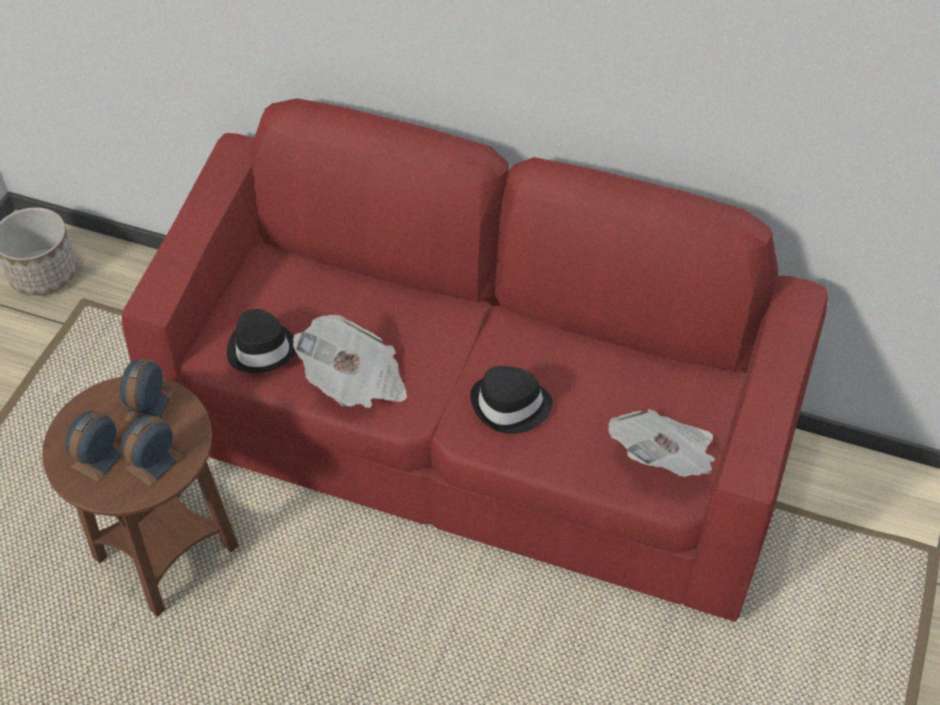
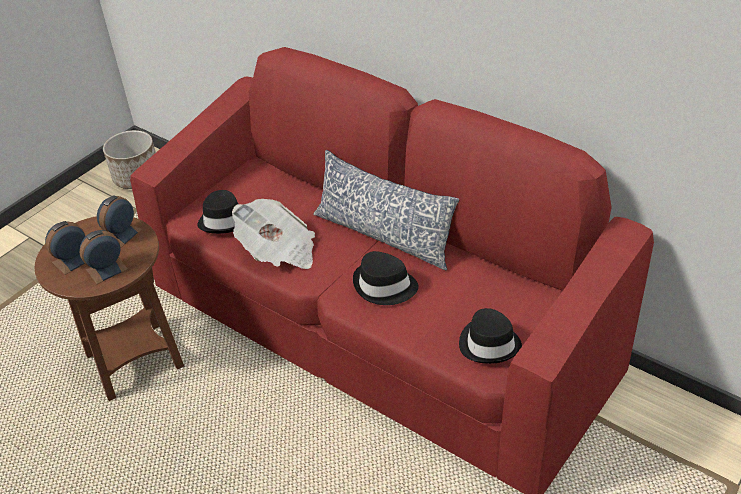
camera: 20 degrees right, 10 degrees down
newspaper [608,409,715,477] -> black hat [459,308,522,364]
none -> pillow [313,150,459,270]

